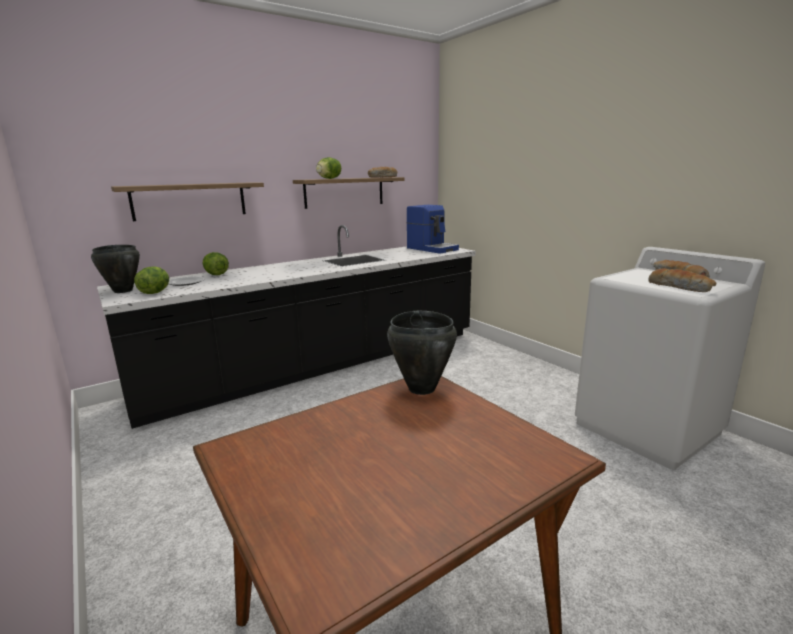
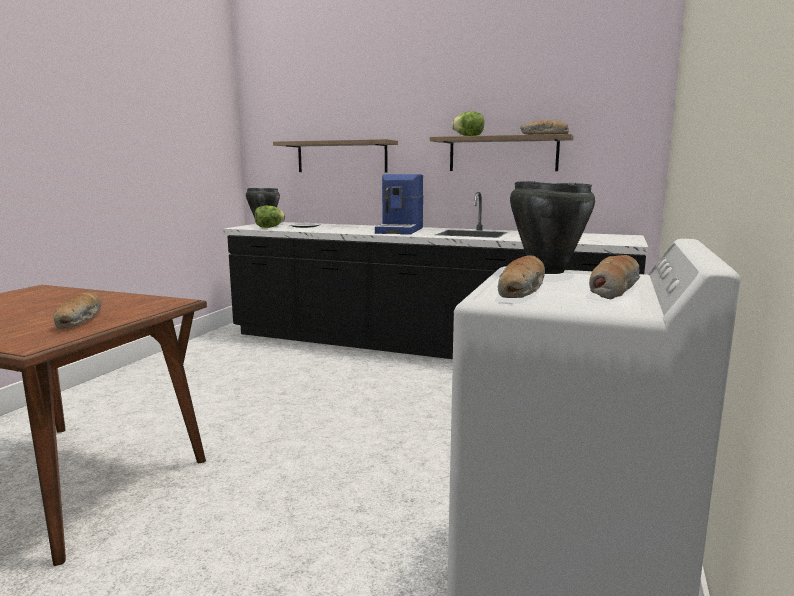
camera: 55 degrees right, 5 degrees down
lettuce [203,252,229,275] -> none
black cooking pot [387,311,457,395] -> black cooking pot moved to [510,181,595,274]
coffee machine [407,205,459,254] -> coffee machine moved to [375,174,424,235]
none -> bread [54,292,101,328]

